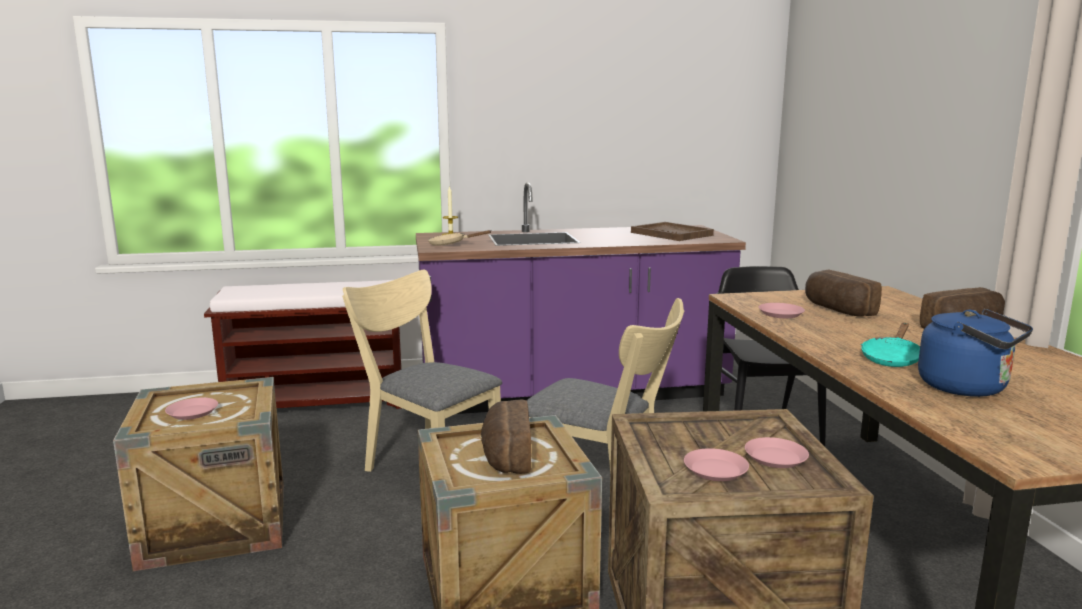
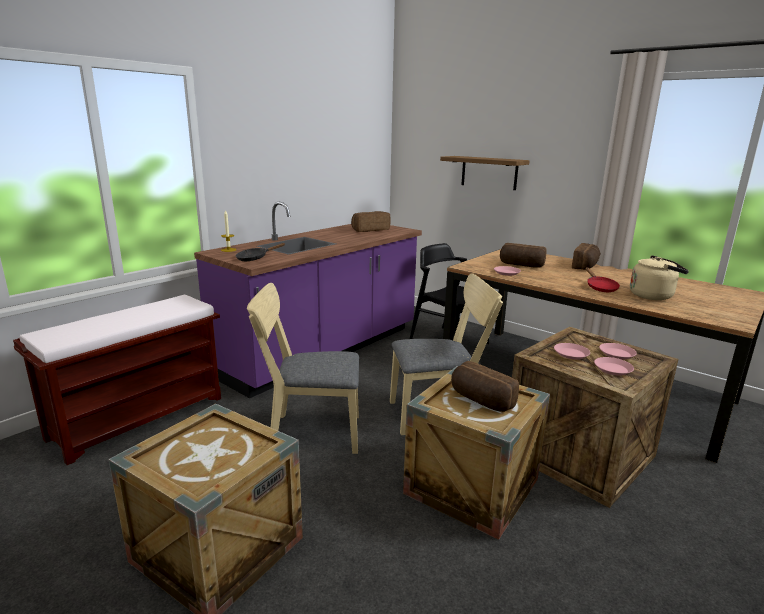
camera: 40 degrees left, 5 degrees up
pink plate [165,398,218,420] -> pink plate moved to [554,343,590,360]
beige frying pan [428,230,492,246] -> black frying pan [236,243,286,261]
brown tray [631,222,714,241] -> bread [351,211,390,232]
turquoise frying pan [861,323,920,367] -> red frying pan [586,268,620,292]
blue kettle [918,309,1033,397] -> beige kettle [630,255,689,300]
none -> shelf [440,156,530,190]

